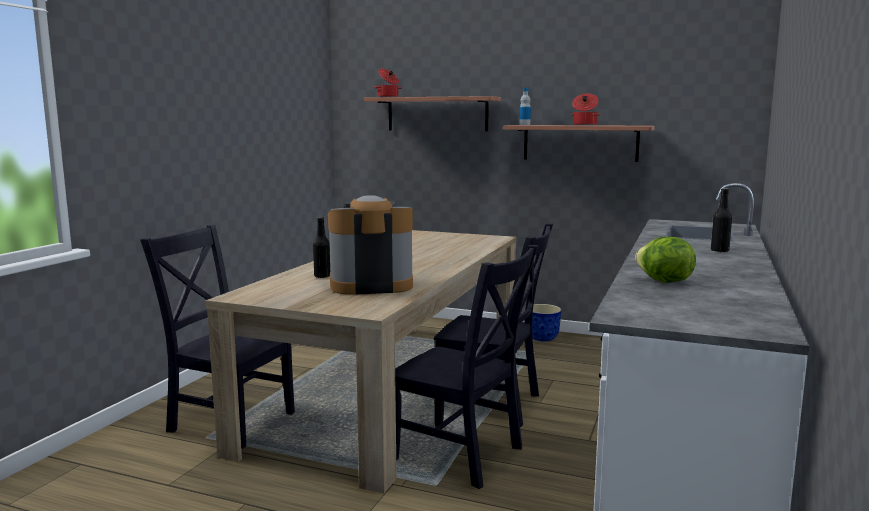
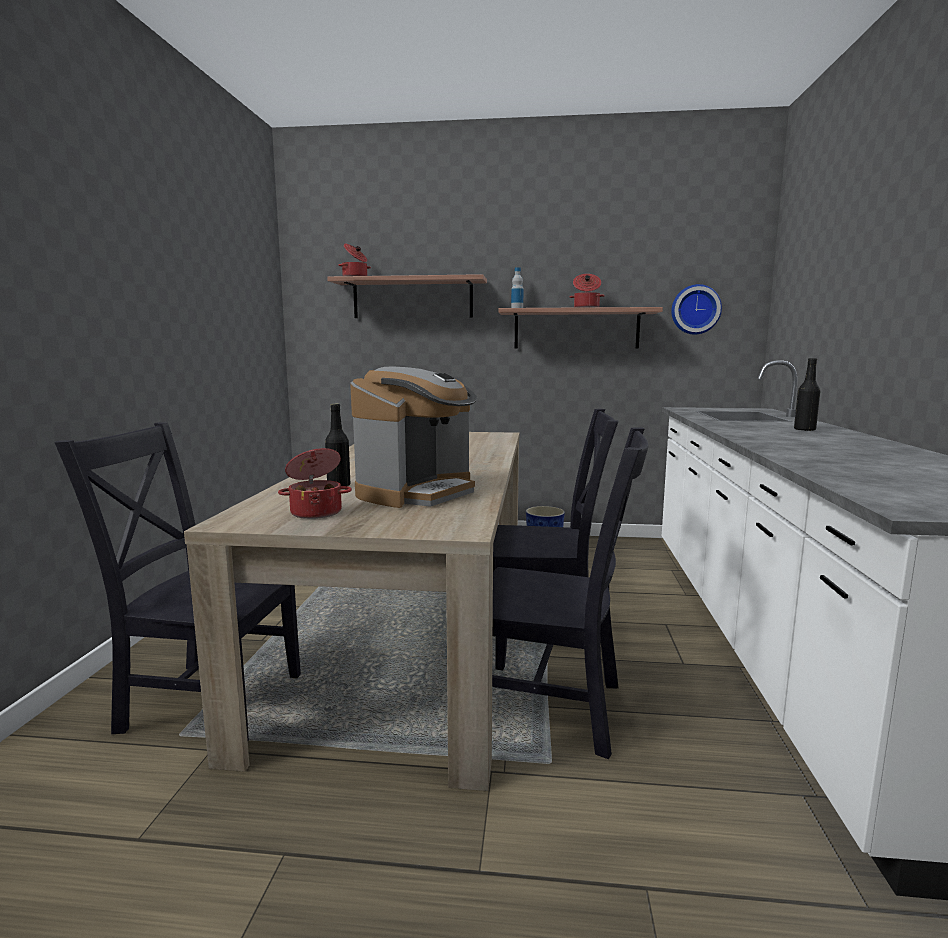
camera: 15 degrees left, 0 degrees up
coffee machine [328,196,413,295] -> coffee machine turned 150 degrees clockwise [350,367,477,508]
lettuce [635,237,696,283] -> none
none -> cooking pot [278,448,352,519]
none -> wall clock [671,284,722,335]

